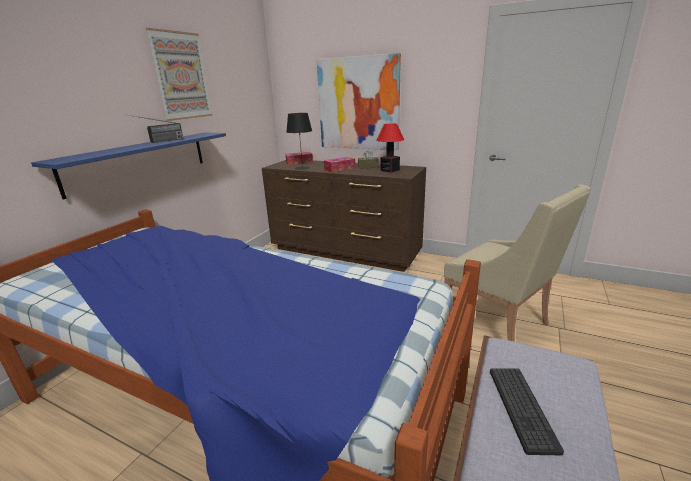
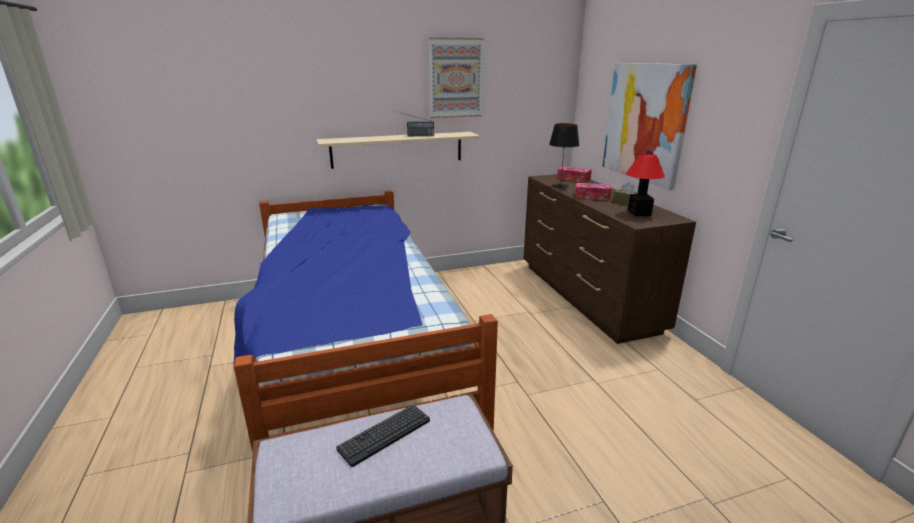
camera: 45 degrees right, 0 degrees up
blue shelf [31,133,226,200] -> beige shelf [316,132,480,169]
beige armchair [444,184,591,342] -> none

